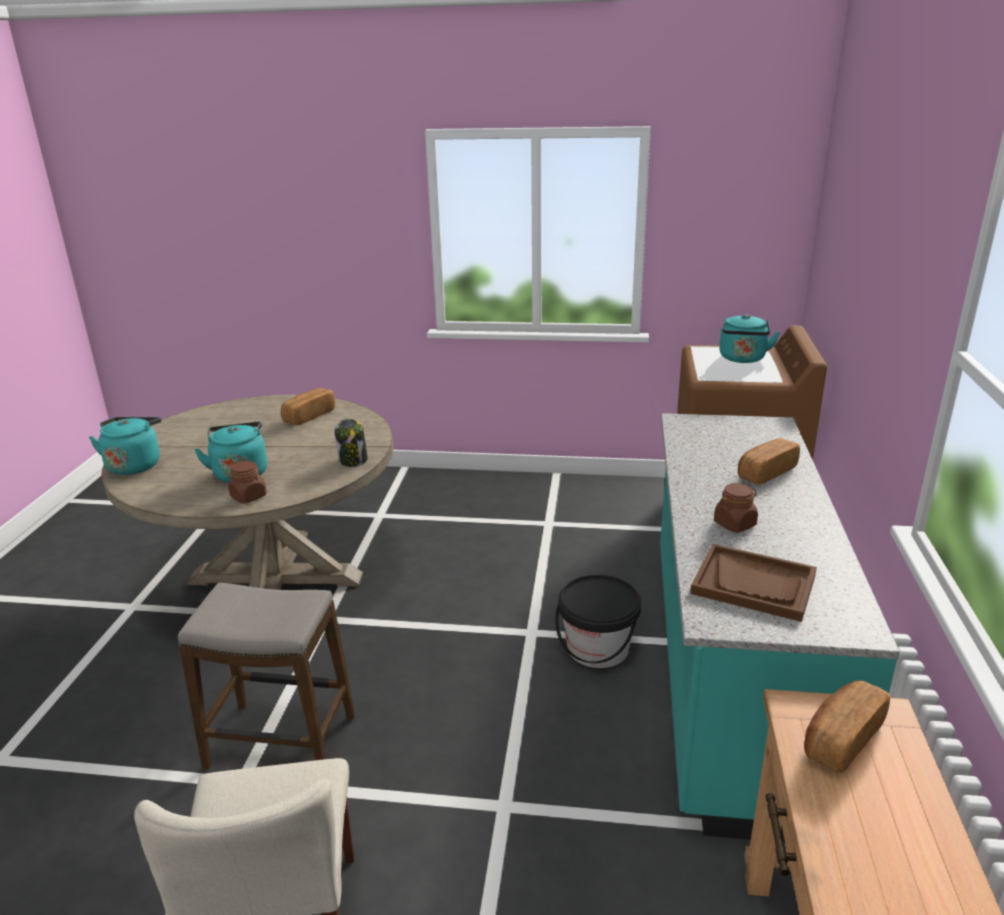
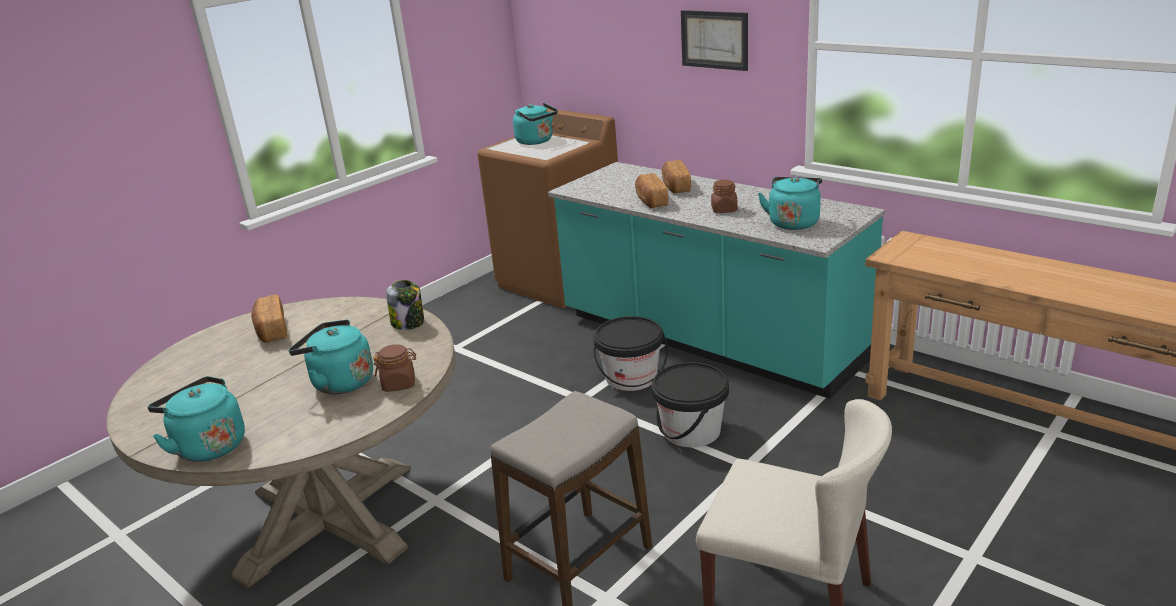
camera: 55 degrees left, 0 degrees up
brown tray [690,544,817,622] -> turquoise kettle [758,177,822,230]
bread [804,681,890,774] -> bread moved to [635,173,668,208]
none -> black bucket [652,362,729,447]
none -> picture [681,10,748,71]

